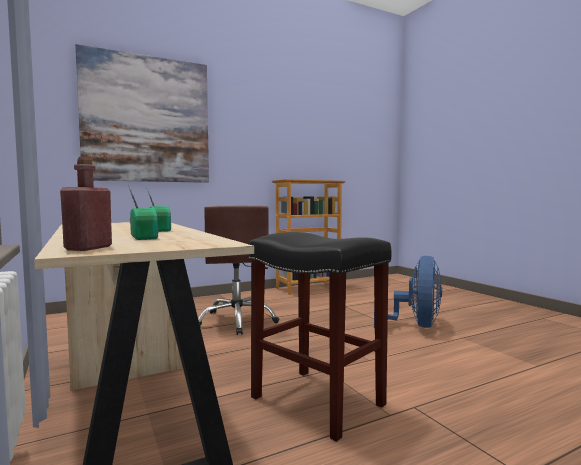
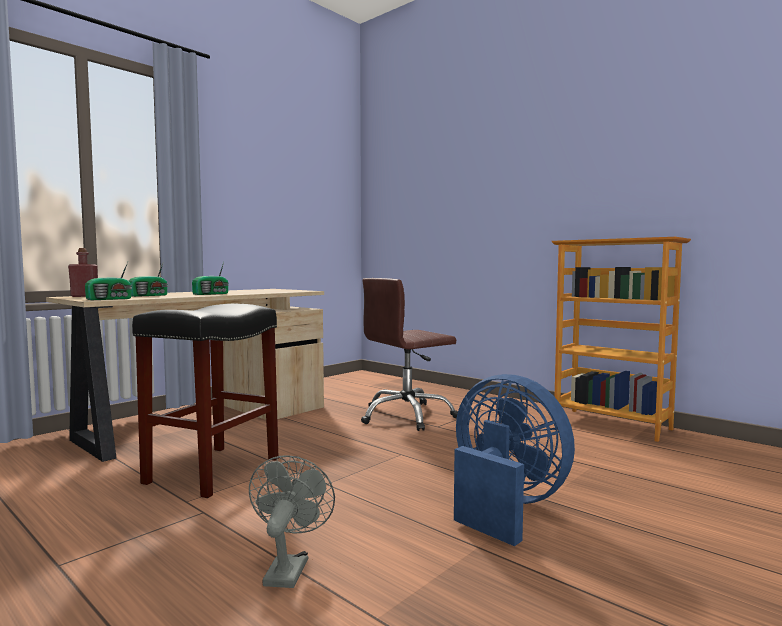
camera: 70 degrees right, 0 degrees up
picture [76,44,209,183] -> none
blue fan [374,256,442,328] -> blue fan turned 135 degrees counterclockwise [454,374,575,546]
none -> radio [85,260,132,300]
none -> grey fan [249,455,335,588]

